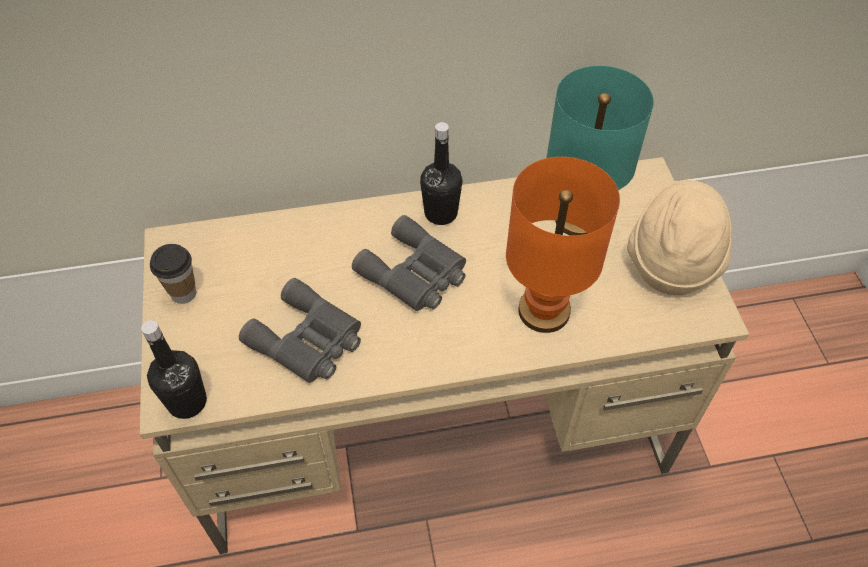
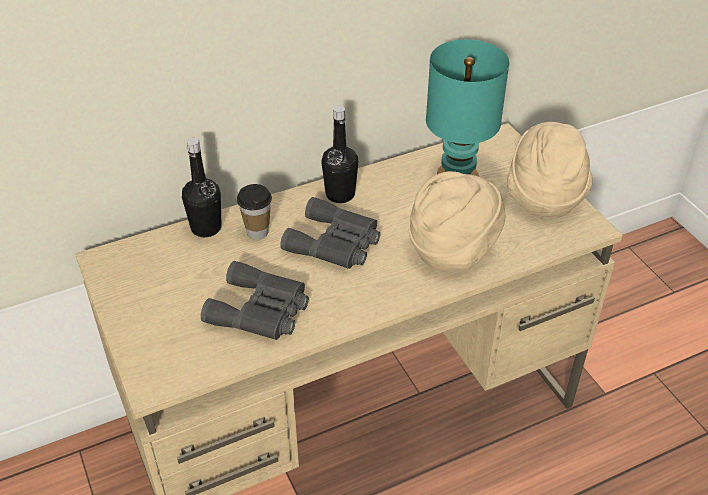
camera: 15 degrees left, 10 degrees down
black bottle [141,320,207,419] -> black bottle moved to [182,138,222,237]
cup [150,244,196,304] -> cup moved to [237,184,272,240]
orange table lamp [506,157,620,333] -> beige hat [408,171,505,271]

